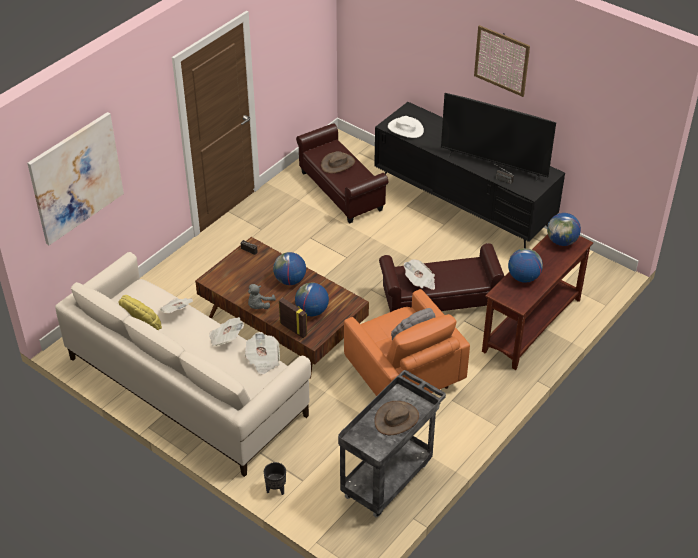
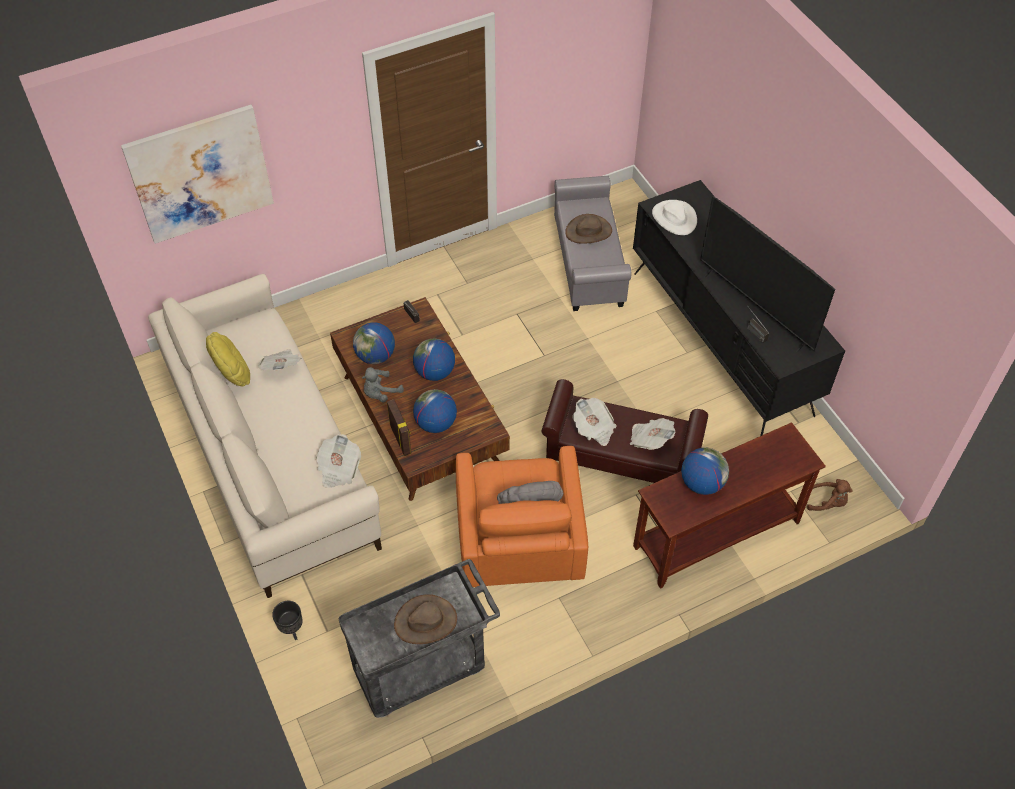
camera: 25 degrees right, 10 degrees up
newspaper [209,317,244,347] -> newspaper moved to [630,418,675,450]
brown ottoman [296,123,388,224] -> grey ottoman [554,176,631,311]
picture [474,25,530,97] -> none
globe [547,213,581,246] -> globe moved to [353,322,395,364]
none -> brown plush toy [807,479,853,511]

